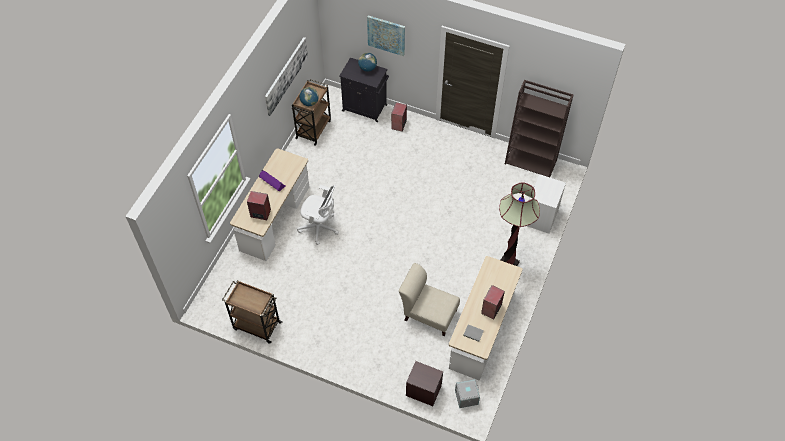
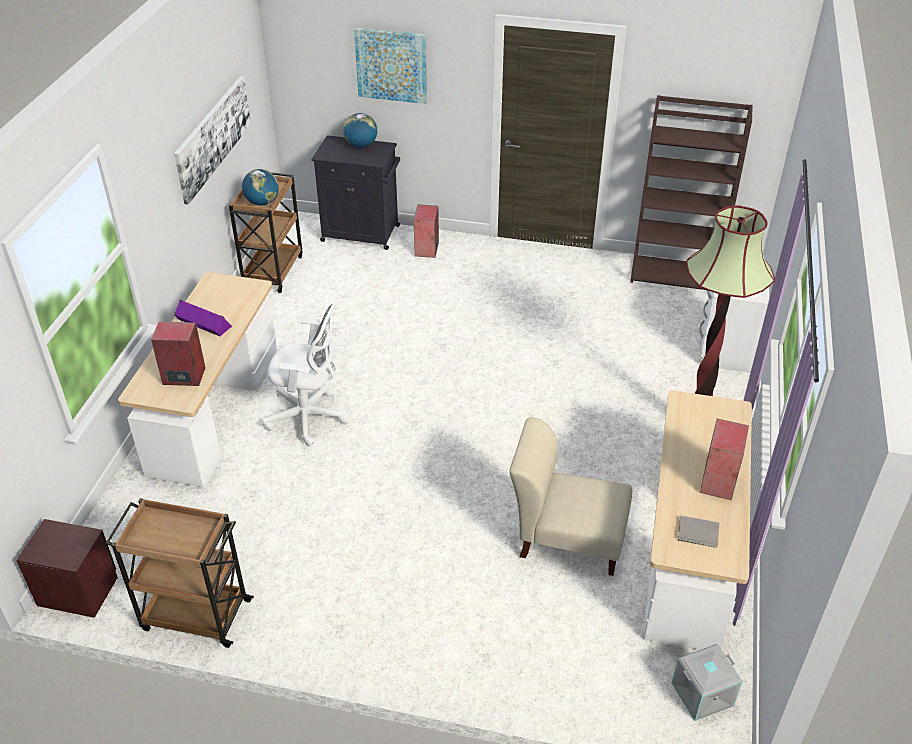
camera: 10 degrees left, 15 degrees down
brown nightstand [406,361,443,406] -> brown nightstand moved to [16,519,118,618]

